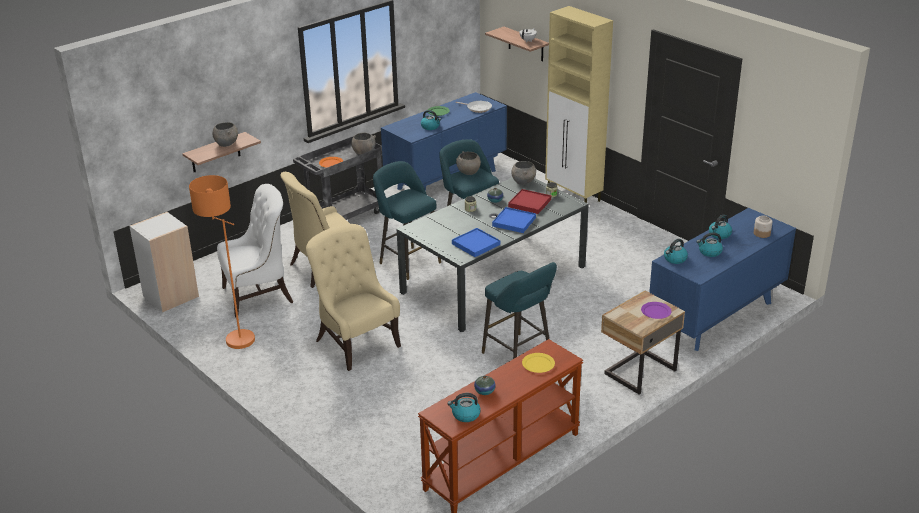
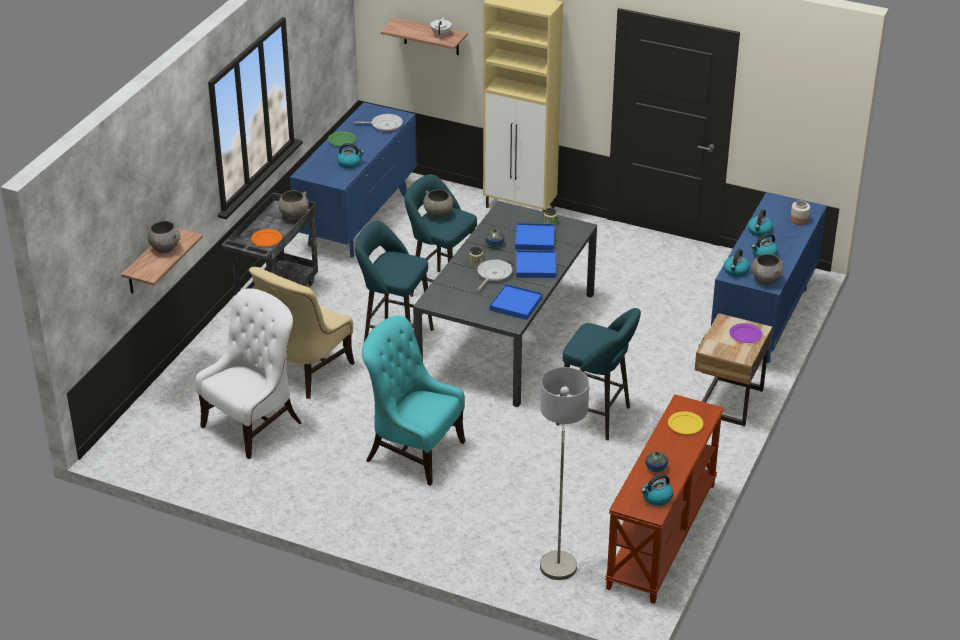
camera: 25 degrees left, 5 degrees up
bookcase [129,212,199,312] -> none
orange floor lamp [189,175,255,349] -> none
beige chair [306,224,401,371] -> turquoise chair [362,316,465,486]
red tray [508,189,551,214] -> blue tray [515,223,555,250]
grey bowl [511,161,536,185] -> grey bowl moved to [752,254,784,285]
none -> frying pan [477,259,512,291]
none -> grey floor lamp [540,367,589,580]

